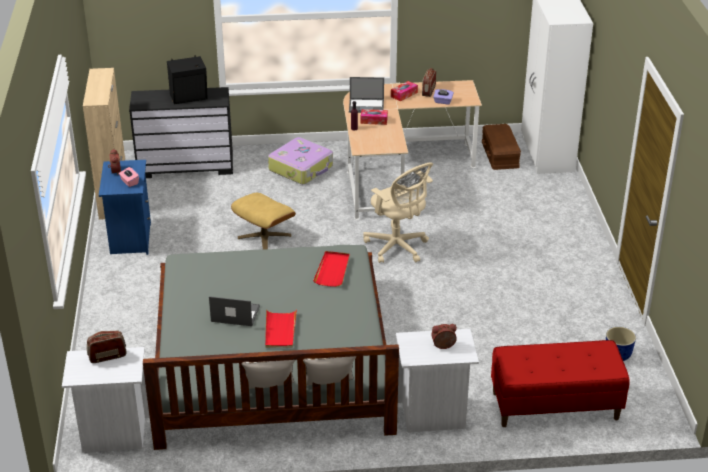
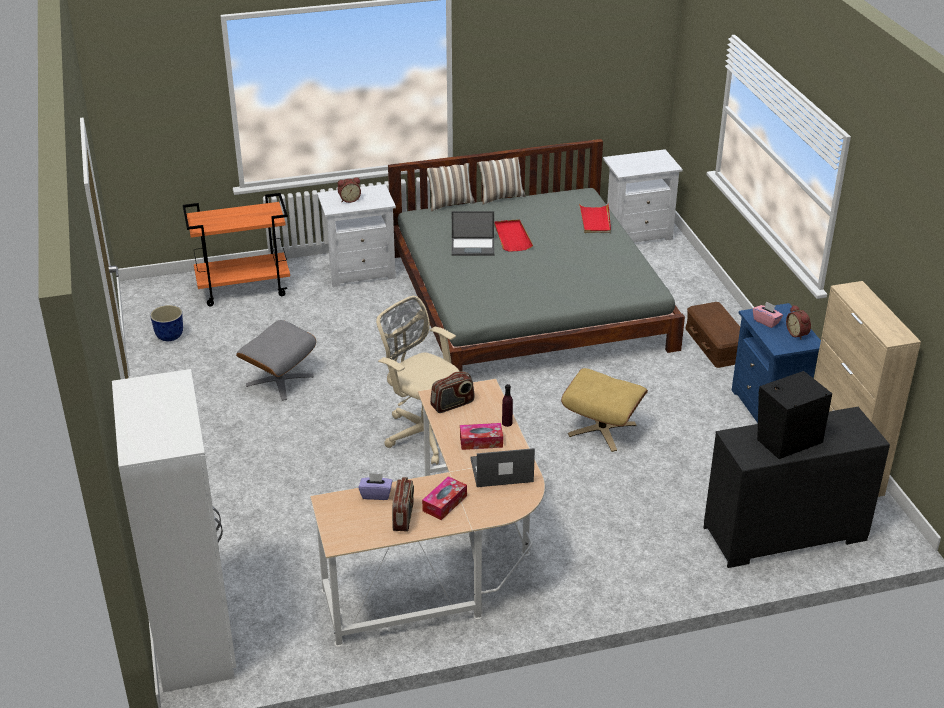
camera: 170 degrees right, 0 degrees up
radio [87,331,127,363] -> radio moved to [430,372,475,413]
laptop [209,296,260,326] -> laptop moved to [451,211,494,256]
suitcase [268,137,333,184] -> none
red tray [313,251,350,287] -> red tray moved to [579,203,611,233]
brown storage box [482,124,521,170] -> brown storage box moved to [685,302,740,368]
red bench [491,340,630,427] -> orange cart [183,193,290,306]
none -> grey ottoman [236,320,316,401]

